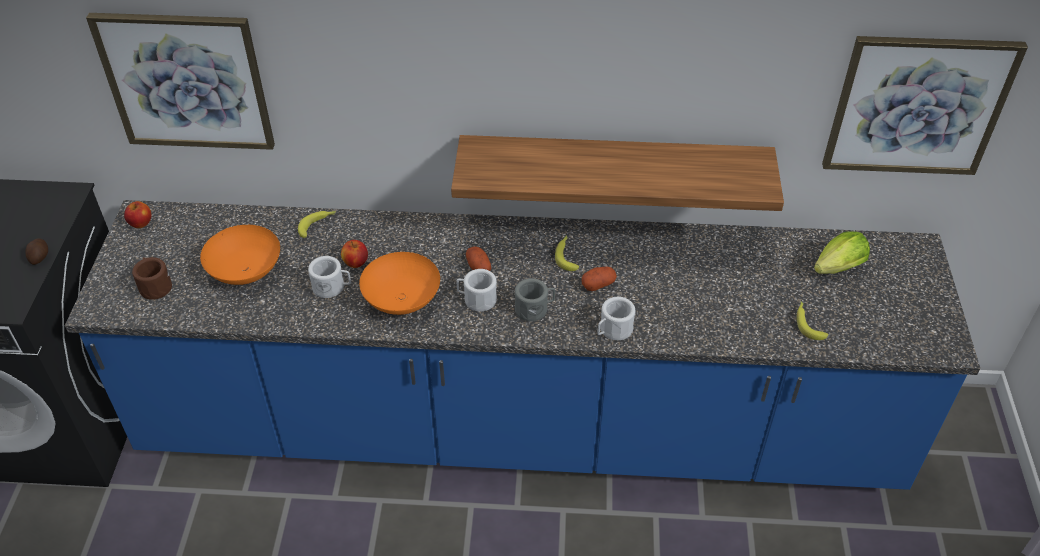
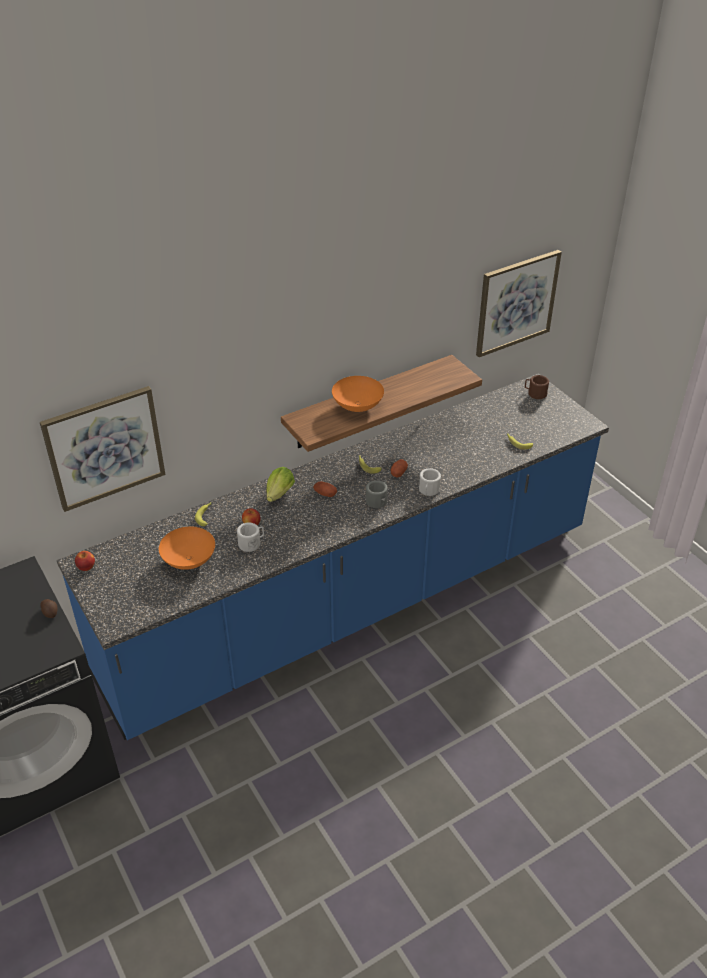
camera: 35 degrees left, 5 degrees down
brown mug [132,257,172,300] -> brown mug moved to [525,375,549,399]
orange bowl [359,252,440,315] -> orange bowl moved to [332,376,384,412]
white mug [456,269,497,311] -> none
lettuce [814,231,870,274] -> lettuce moved to [266,467,295,502]

